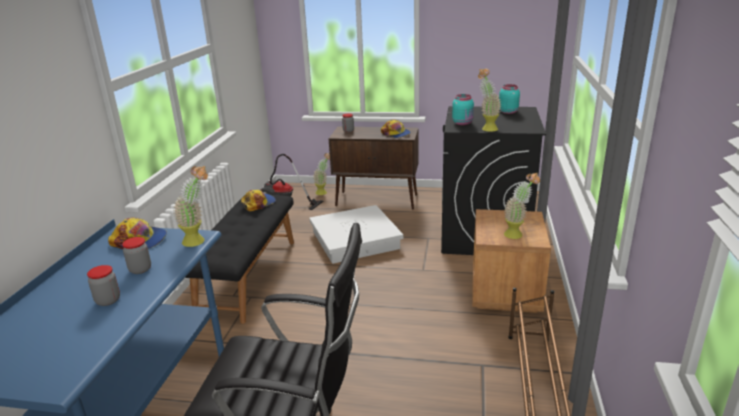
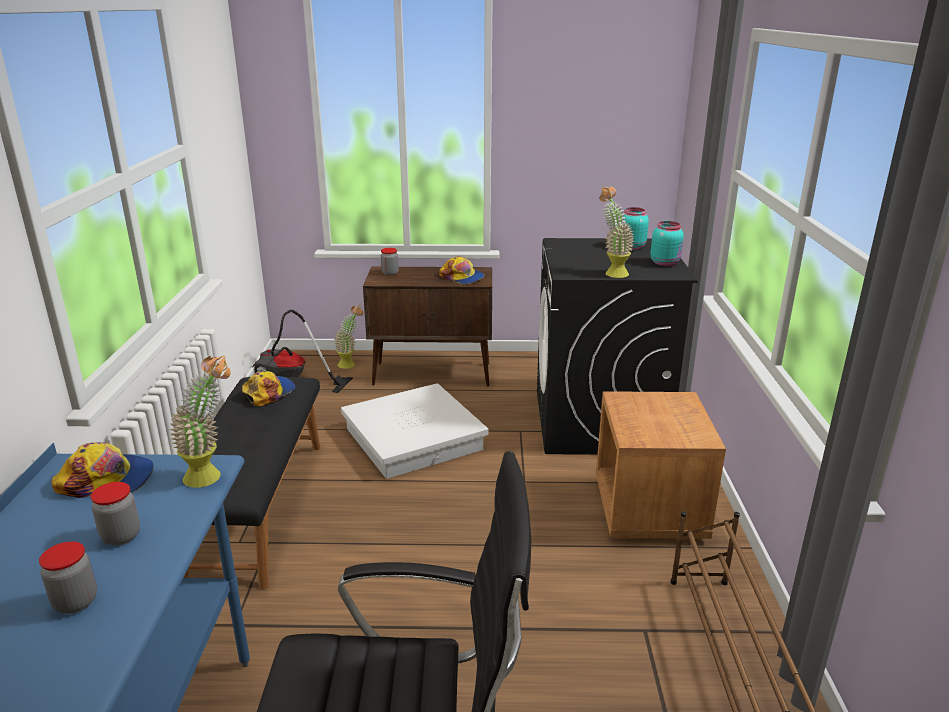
camera: 10 degrees left, 0 degrees up
turquoise jar [452,94,474,125] -> turquoise jar moved to [650,221,684,266]
potted plant [504,173,540,239] -> none

